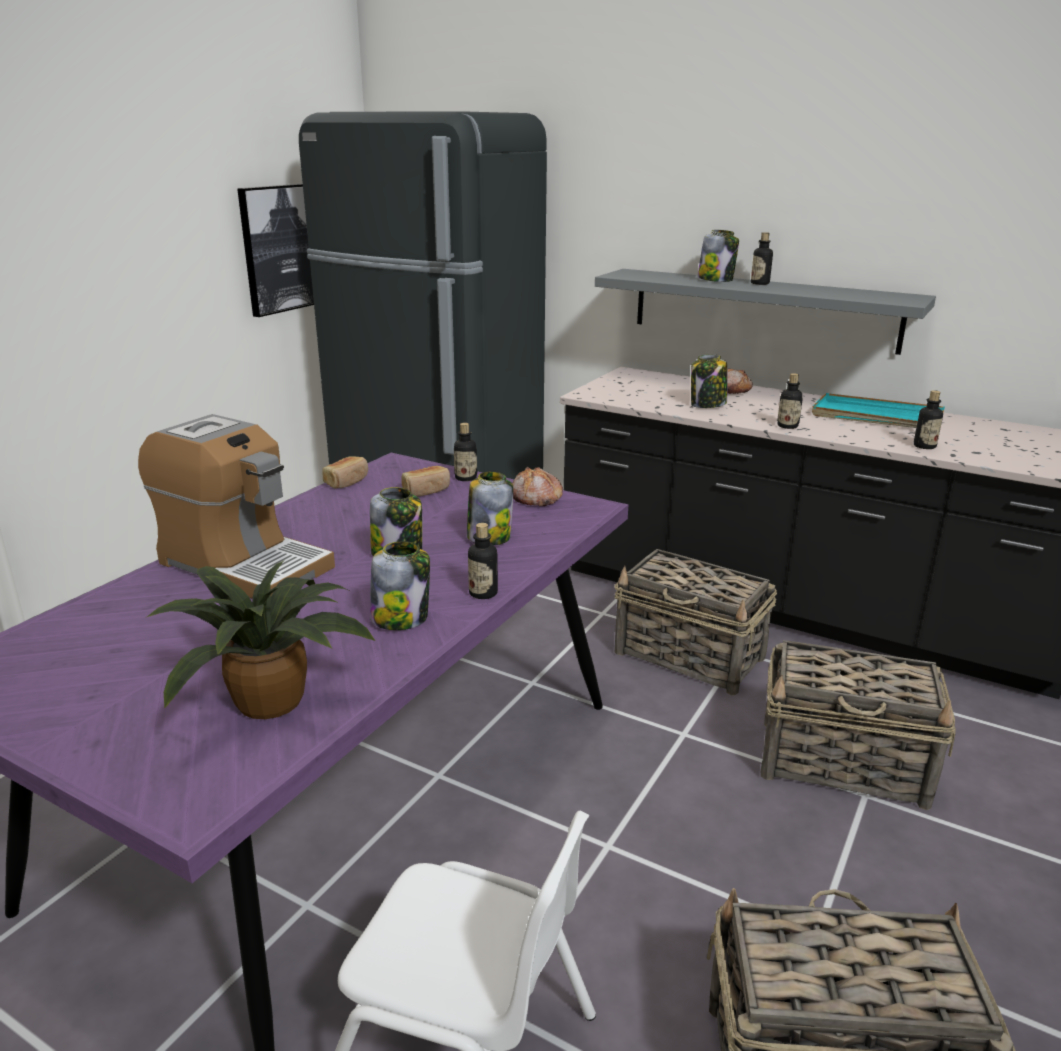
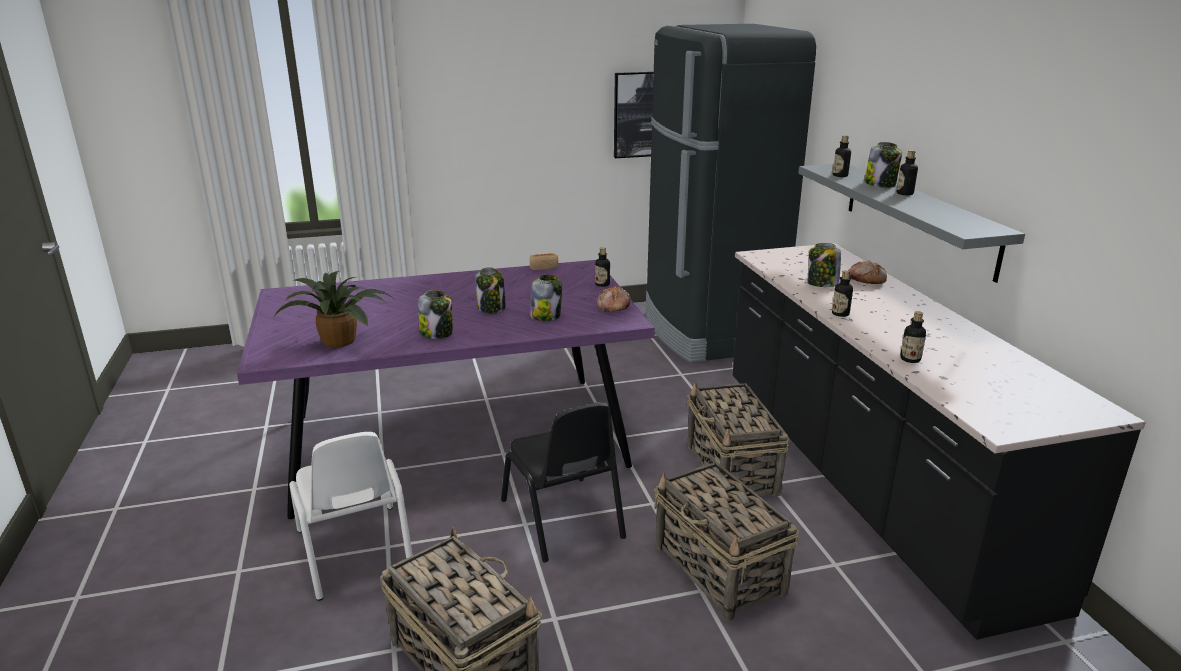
camera: 45 degrees right, 0 degrees up
coffee machine [138,414,335,598] -> none
bread [402,466,450,496] -> none
bottle [468,523,498,599] -> bottle moved to [833,135,851,177]
turquoise tray [812,393,945,428] -> none
none -> black chair [501,402,626,563]

